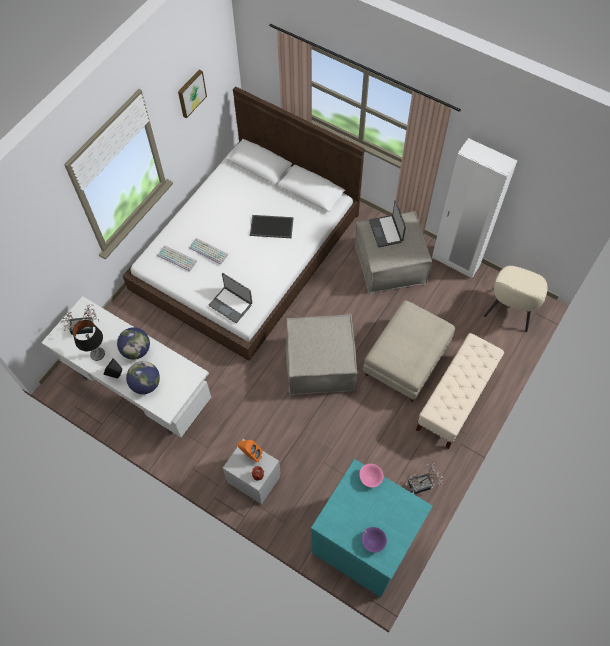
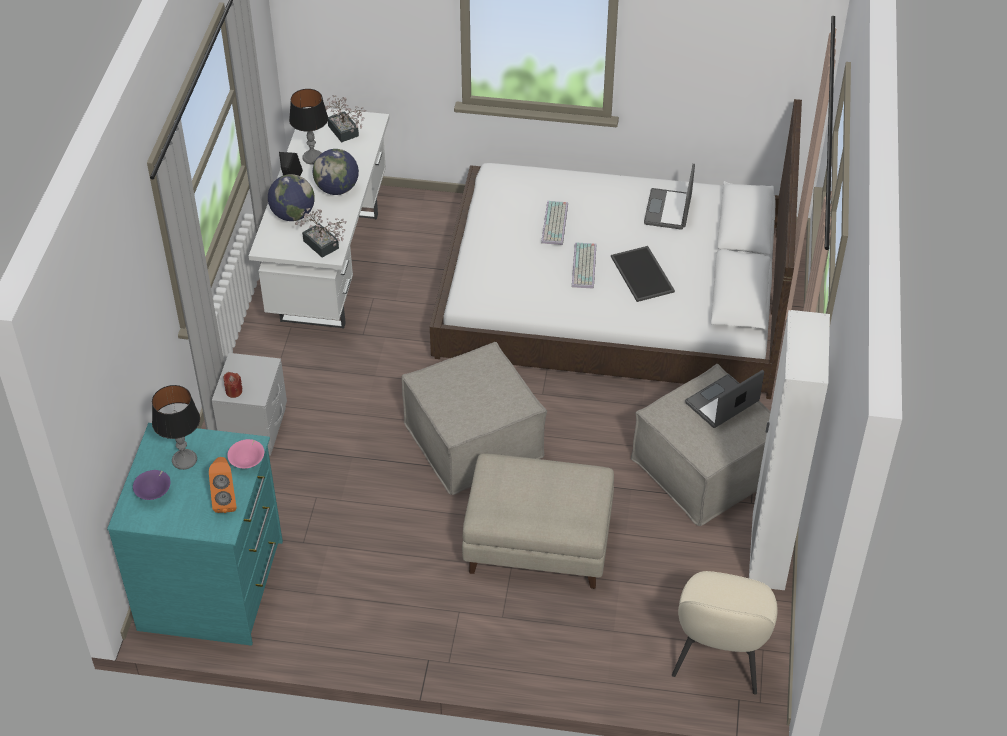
camera: 65 degrees right, 15 degrees down
keyboard [157,245,197,271] -> keyboard moved to [572,242,596,289]
picture [178,69,207,118] -> none
laptop [209,273,252,323] -> laptop moved to [644,164,695,230]
orange speaker [238,440,263,463] -> orange speaker moved to [209,457,237,513]
potted plant [406,463,443,494] -> potted plant moved to [295,208,347,258]
beige bench [416,333,504,449] -> none
beige chair [484,266,547,332] -> beige chair turned 75 degrees counterclockwise [672,571,777,695]
none -> table lamp [152,385,200,470]

